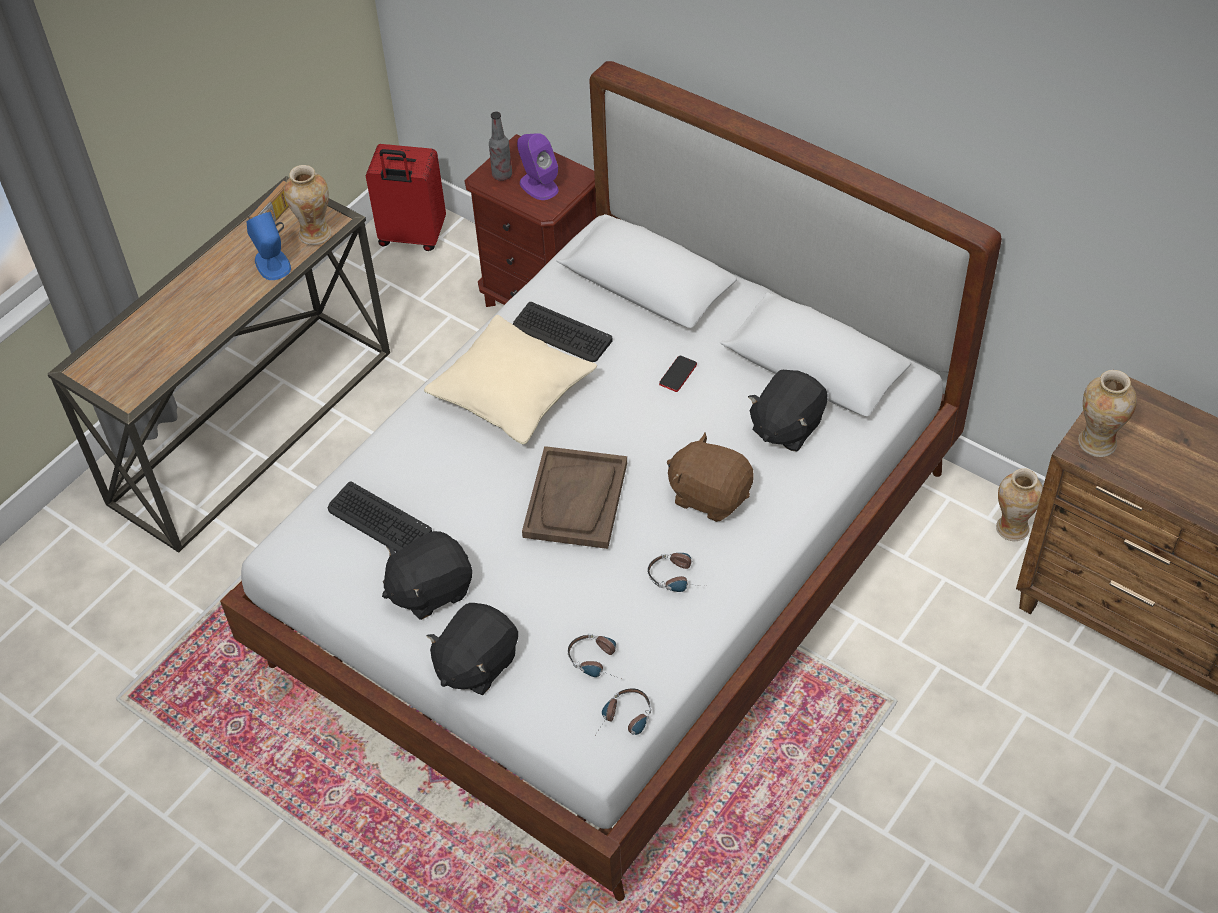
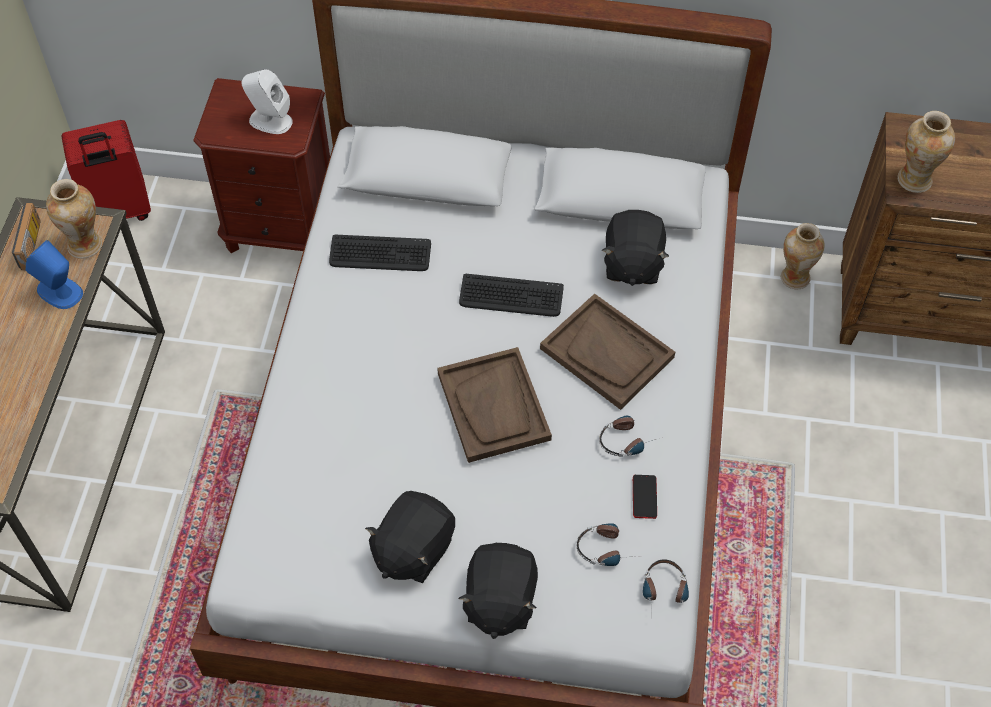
camera: 30 degrees left, 5 degrees up
keyboard [328,481,432,552] -> keyboard moved to [459,274,564,317]
beige pillow [424,315,597,444] -> none
bottle [489,112,512,181] -> none
purple speaker [517,133,559,200] -> white speaker [241,69,293,134]
phone [659,355,697,392] -> phone moved to [633,475,657,519]
brown plush toy [667,432,754,522] -> brown tray [540,294,675,410]

